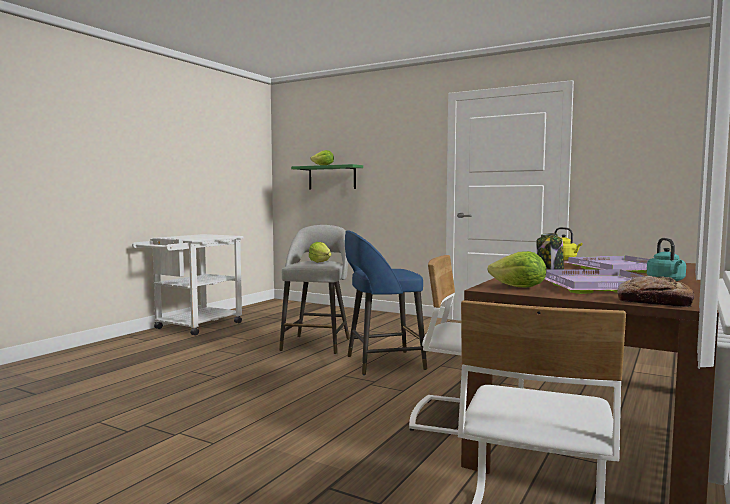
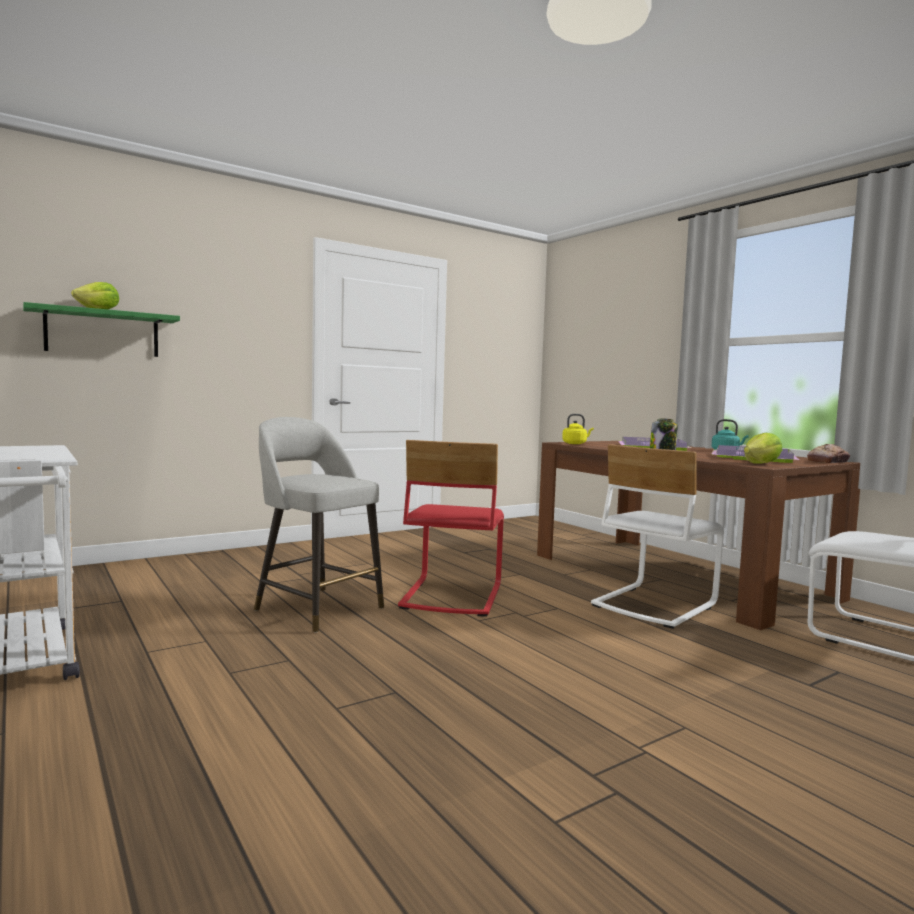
camera: 65 degrees left, 0 degrees up
lettuce [309,242,332,263] -> none
blue stool [345,230,427,375] -> red chair [398,440,504,617]

